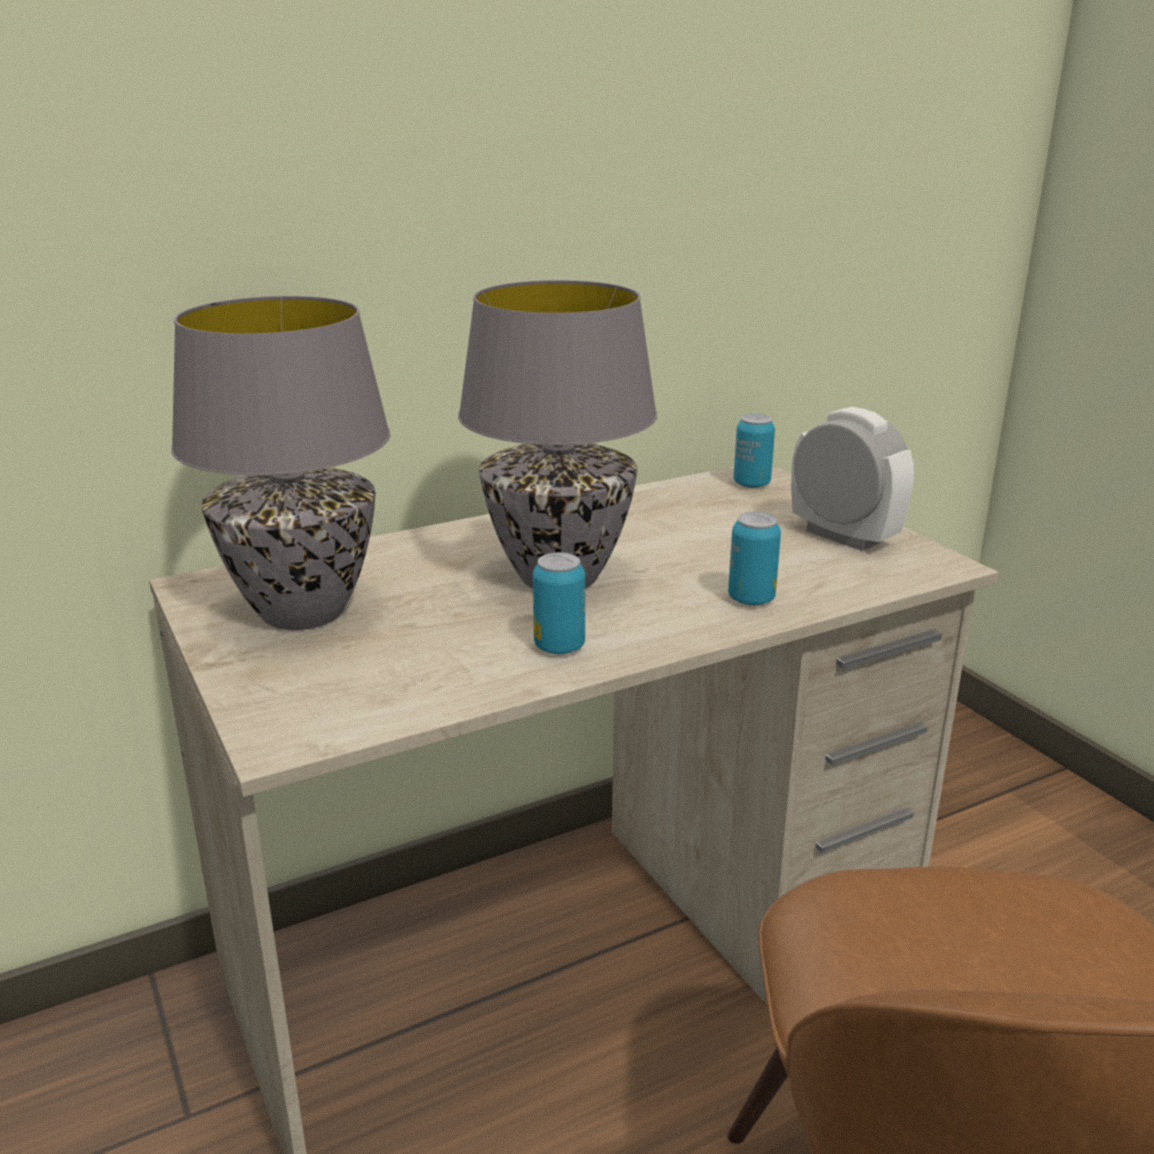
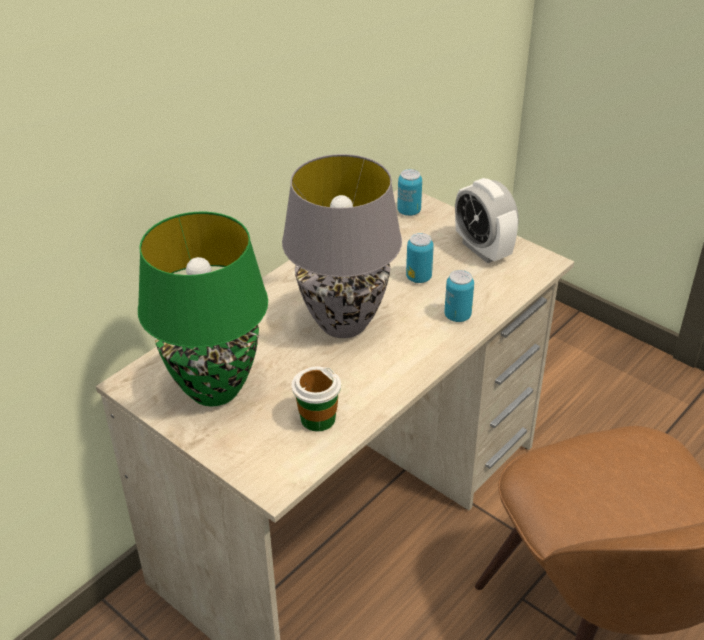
camera: 20 degrees left, 15 degrees up
grey table lamp [171,296,390,630] -> green table lamp [138,212,268,406]
can [533,552,585,654] -> can moved to [406,233,434,283]
alarm clock [791,407,914,551] -> alarm clock turned 150 degrees counterclockwise [455,178,519,263]
none -> cup [291,366,341,431]

